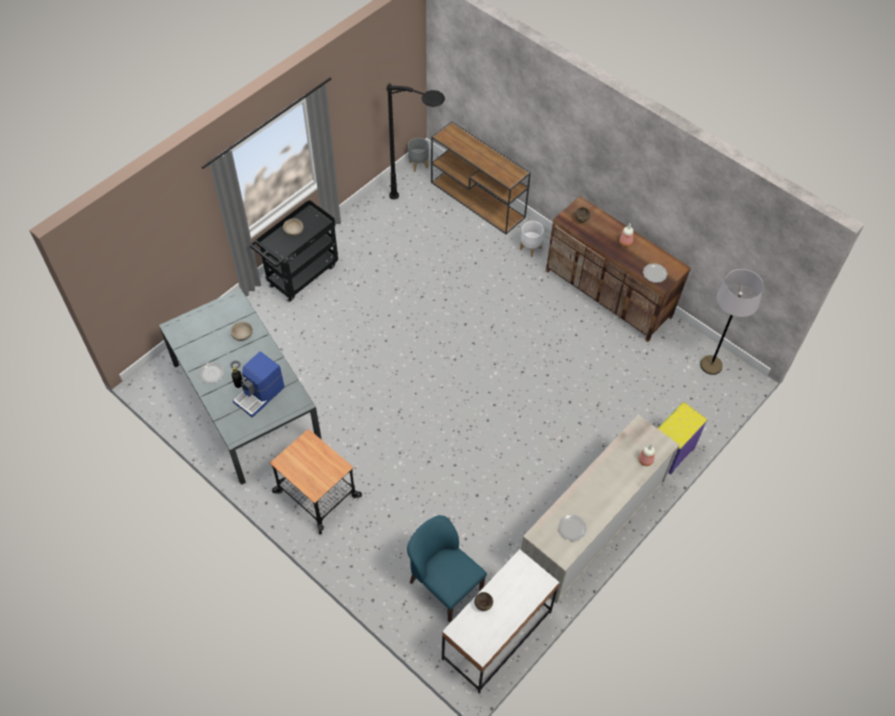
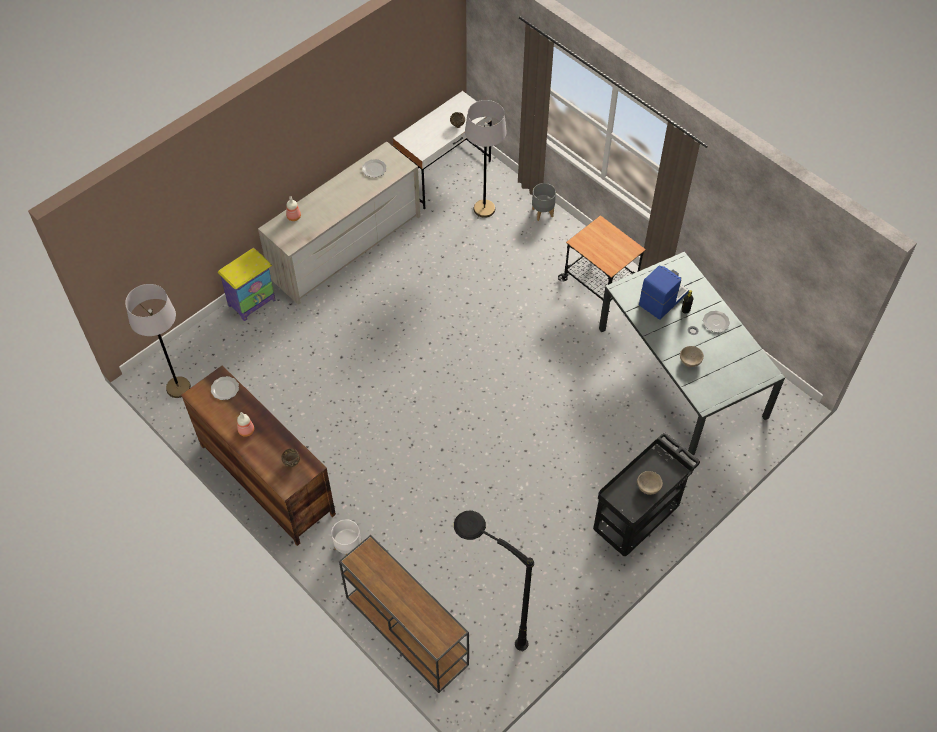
camera: 175 degrees left, 0 degrees up
blue chair [407,515,487,622] -> grey floor lamp [465,100,507,218]
grey planter [408,138,429,172] -> grey planter moved to [532,183,556,221]

